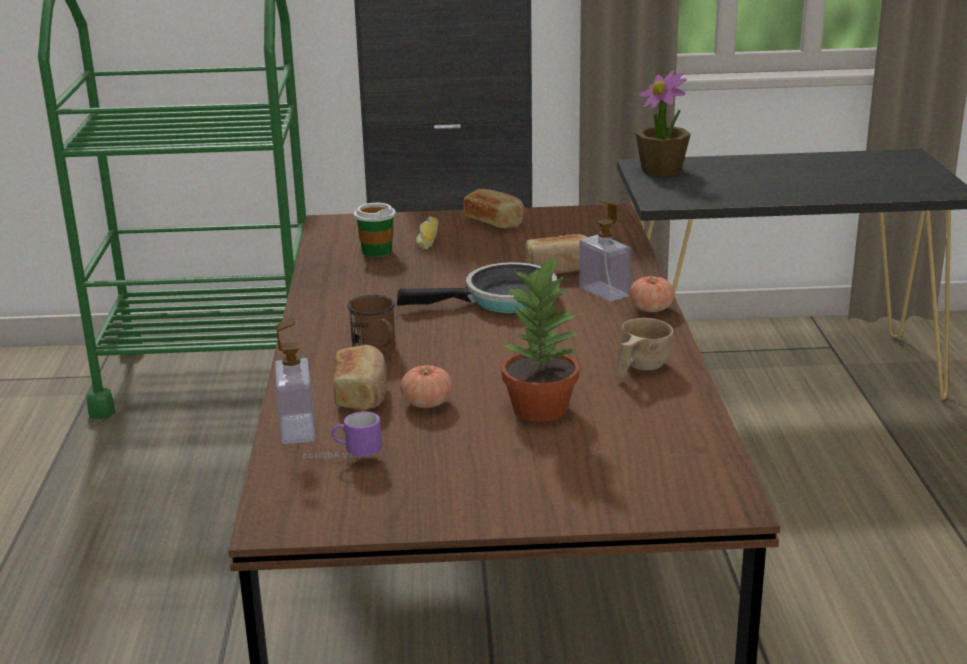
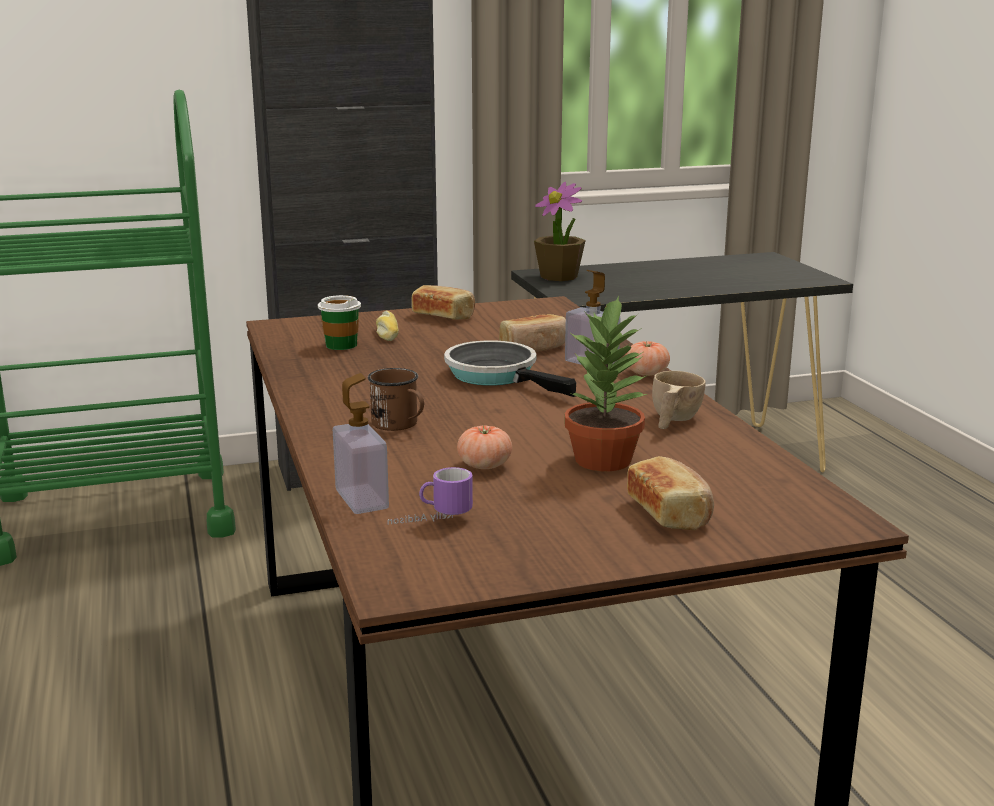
camera: 15 degrees left, 5 degrees down
bread [334,345,387,411] -> bread moved to [627,456,714,530]
frying pan [397,262,557,313] -> frying pan turned 105 degrees counterclockwise [444,340,576,397]

